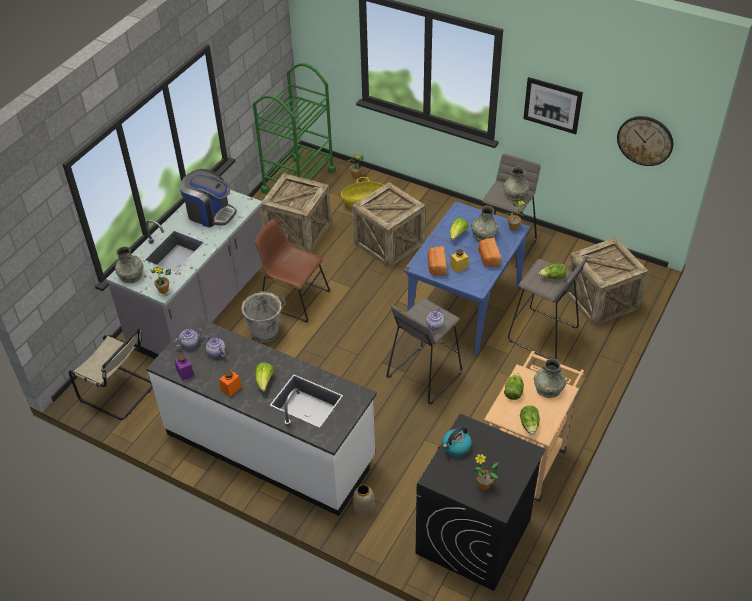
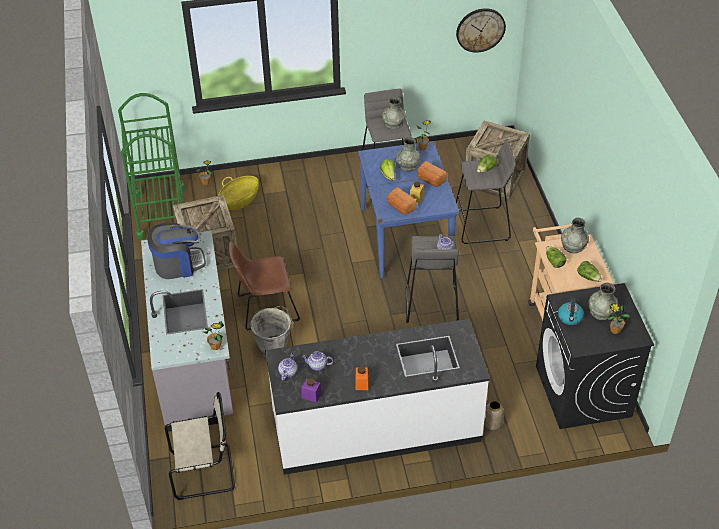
camera: 40 degrees left, 0 degrees up
grey vase [115,246,143,283] -> grey vase moved to [588,283,618,320]
lettuce [255,362,274,392] -> none
crate [352,182,425,268] -> none
picture [523,77,583,134] -> none

